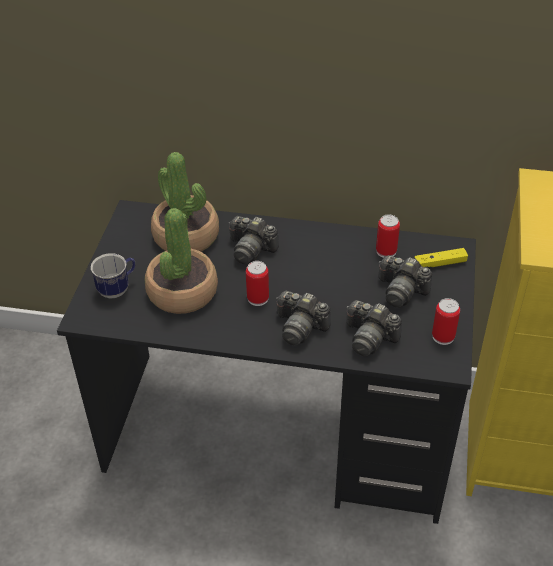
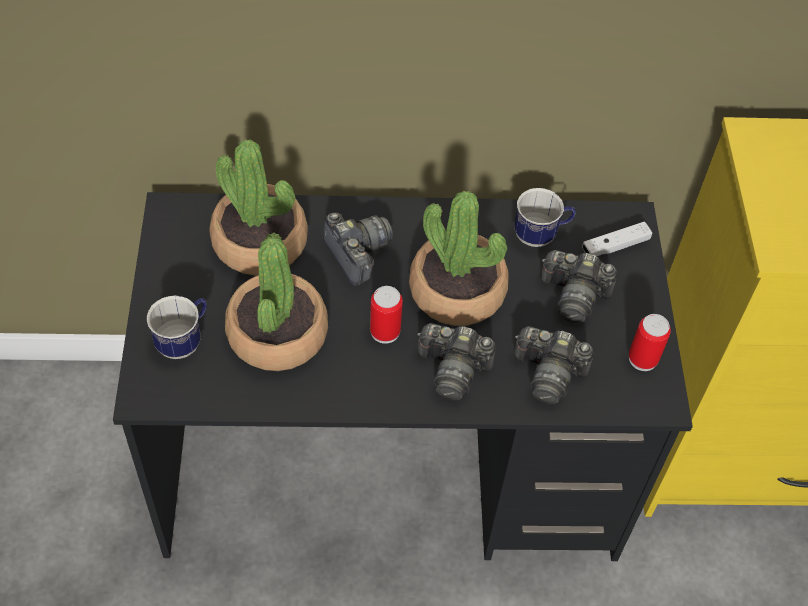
camera: 15 degrees left, 10 degrees up
camera [229,216,279,265] -> camera turned 135 degrees counterclockwise [323,212,393,286]
can [376,214,400,258] -> mug [514,188,576,247]
yellow game controller [414,248,468,267] -> white game controller [582,222,652,256]
none -> potted plant [409,191,509,326]

